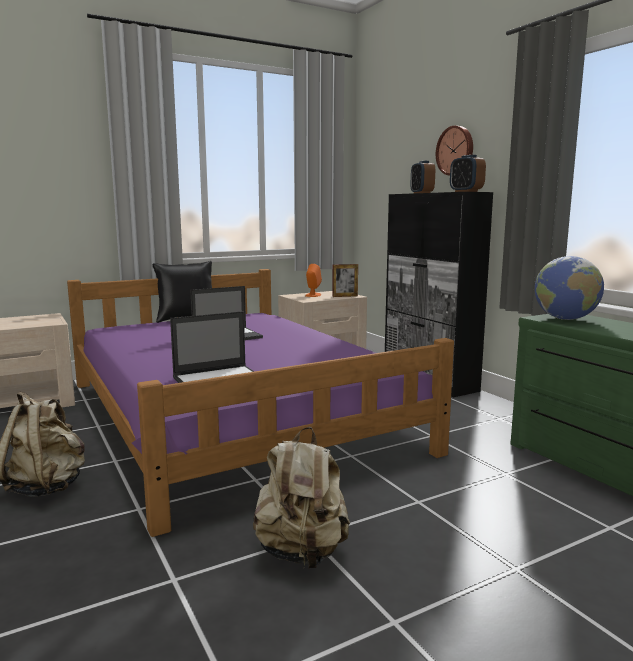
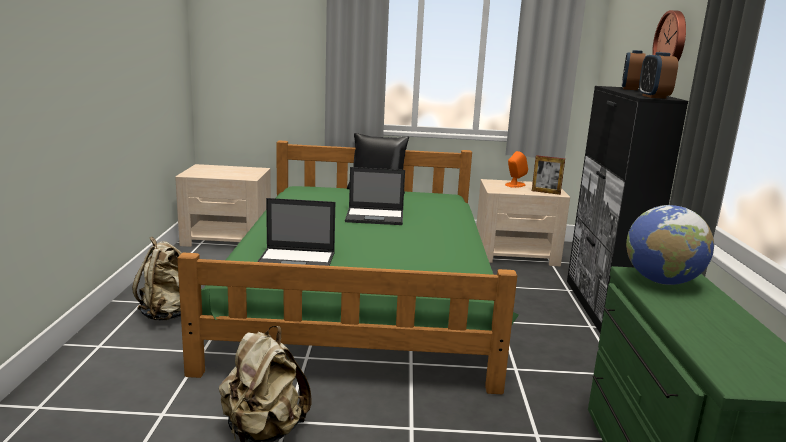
camera: 30 degrees right, 5 degrees up
purple bed [67,269,454,537] -> green bed [177,141,519,394]

